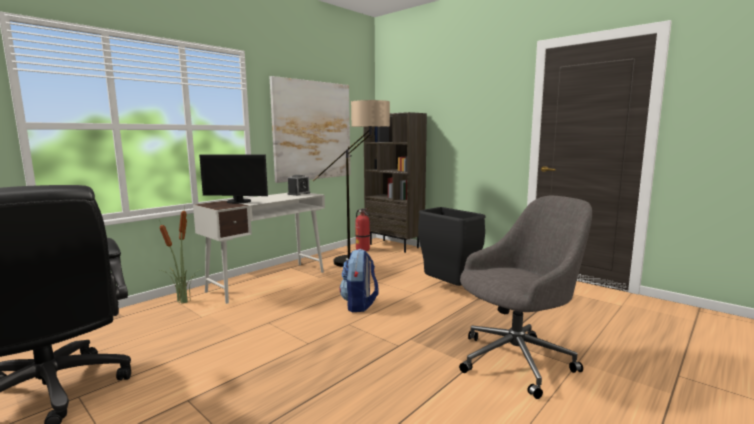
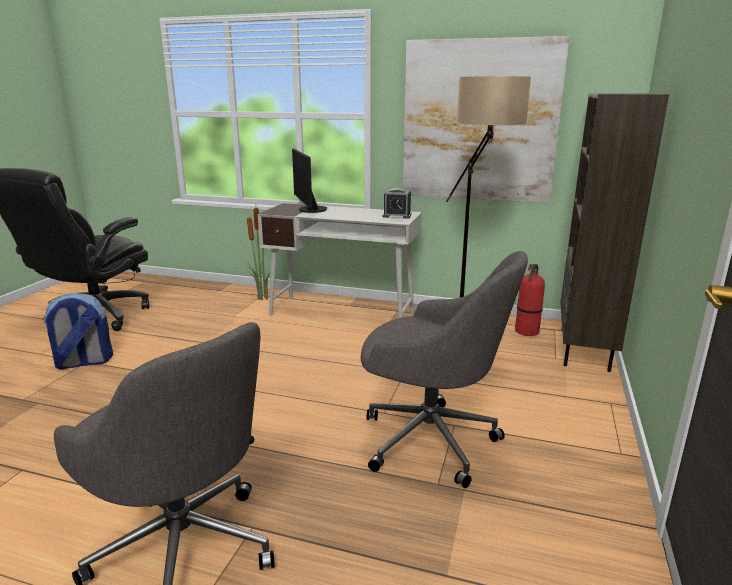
camera: 65 degrees right, 10 degrees up
backpack [339,249,379,312] -> backpack moved to [42,293,113,369]
black trash can [418,207,486,286] -> grey office chair [361,251,528,488]

